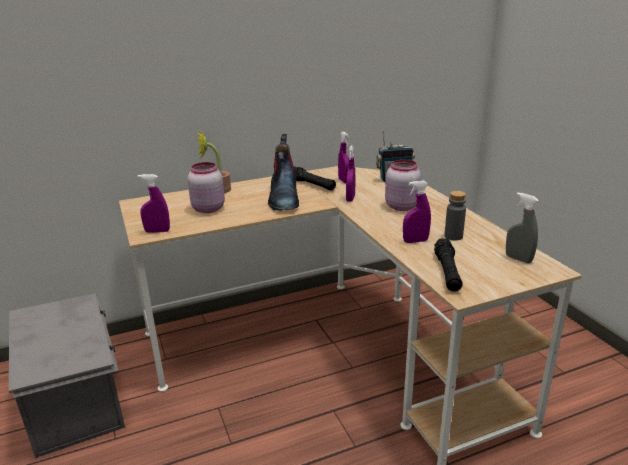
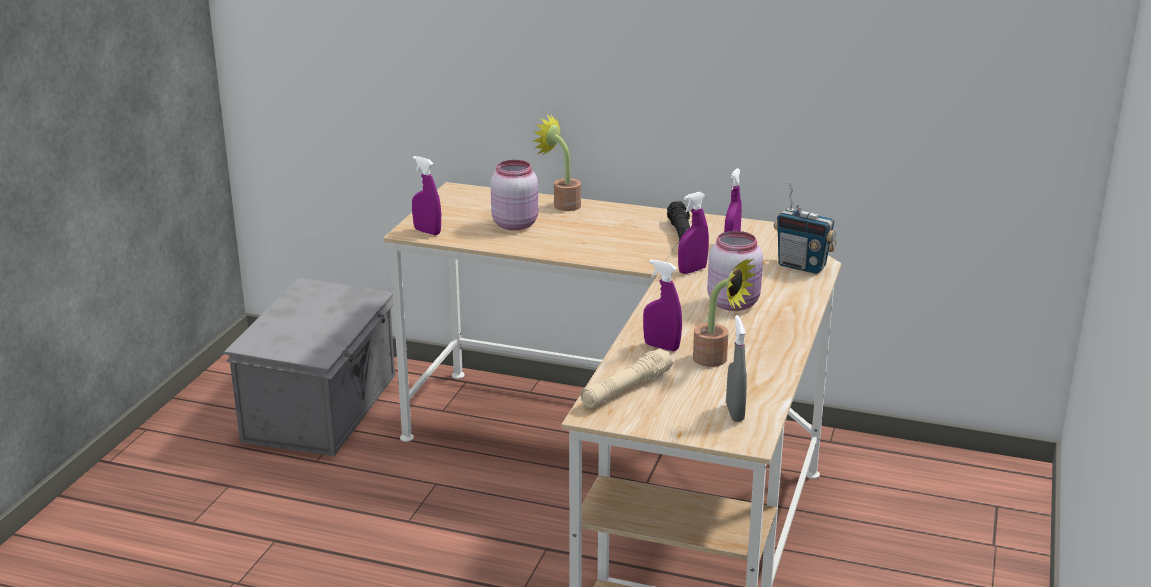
camera: 40 degrees right, 0 degrees up
boot [268,134,299,211] -> none
black flashlight [434,238,463,292] -> beige flashlight [580,348,673,408]
grey bottle [445,191,466,241] -> potted plant [693,258,756,367]

